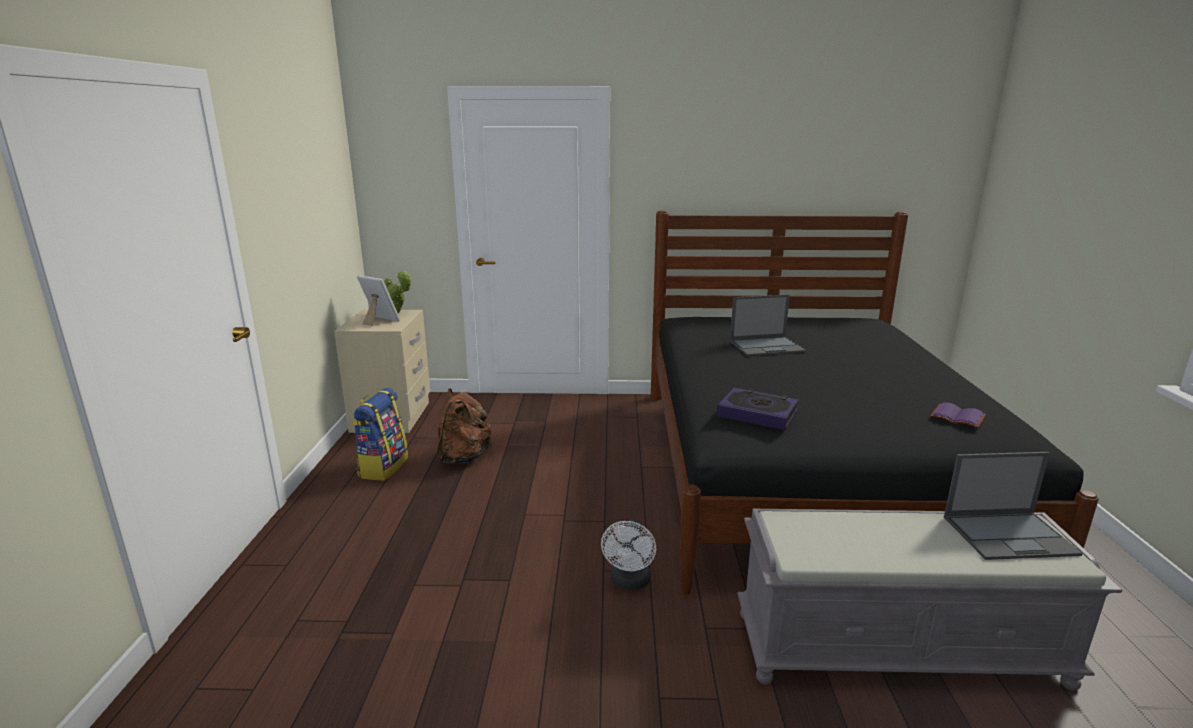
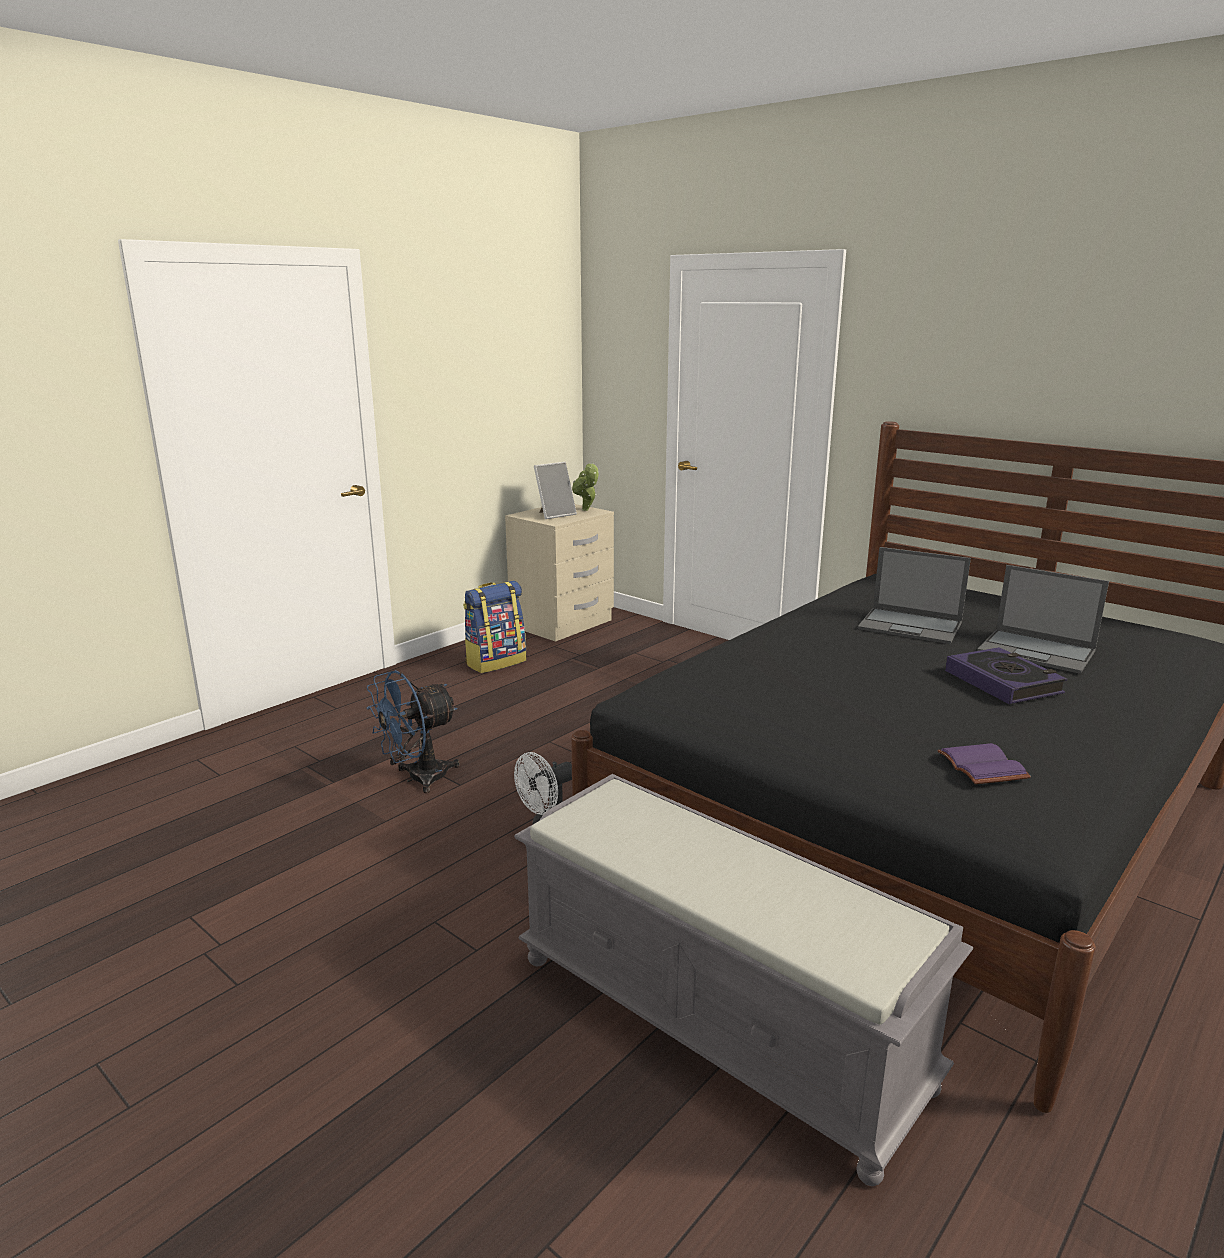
camera: 40 degrees right, 0 degrees up
picture frame [357,275,400,326] -> picture frame turned 75 degrees clockwise [534,462,577,519]
brown backpack [438,388,493,465] -> none
book [717,388,799,430] -> book moved to [945,647,1067,704]
laptop [944,452,1083,560] -> laptop moved to [977,565,1109,674]
none -> blue fan [366,670,460,793]

